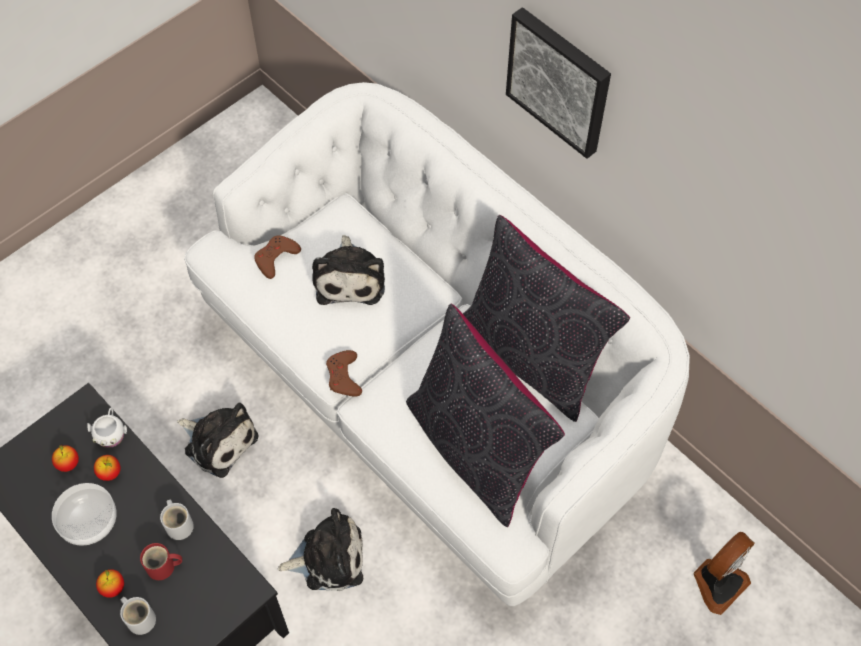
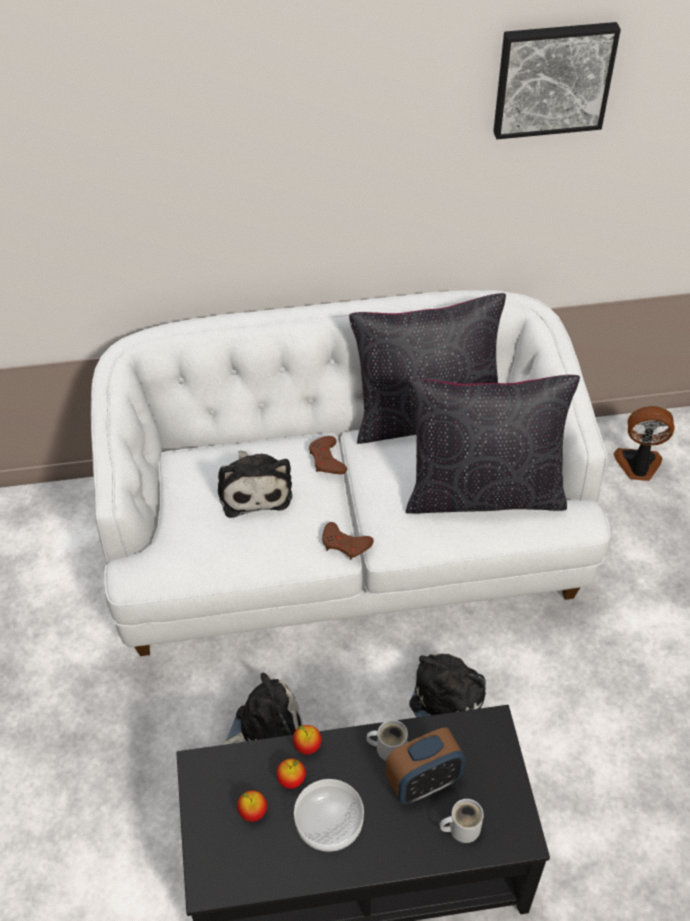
camera: 55 degrees left, 10 degrees down
white mug [87,408,127,448] -> none
apple [96,569,124,598] -> apple moved to [293,725,322,754]
red mug [140,543,182,580] -> alarm clock [385,728,465,804]
brown game controller [254,235,301,279] -> brown game controller moved to [309,436,347,474]
plush toy [312,235,385,305] -> plush toy turned 45 degrees clockwise [218,450,292,518]
picture [506,7,611,159] -> picture moved to [493,22,621,139]
fan [694,532,755,615] -> fan turned 75 degrees counterclockwise [614,406,674,481]

